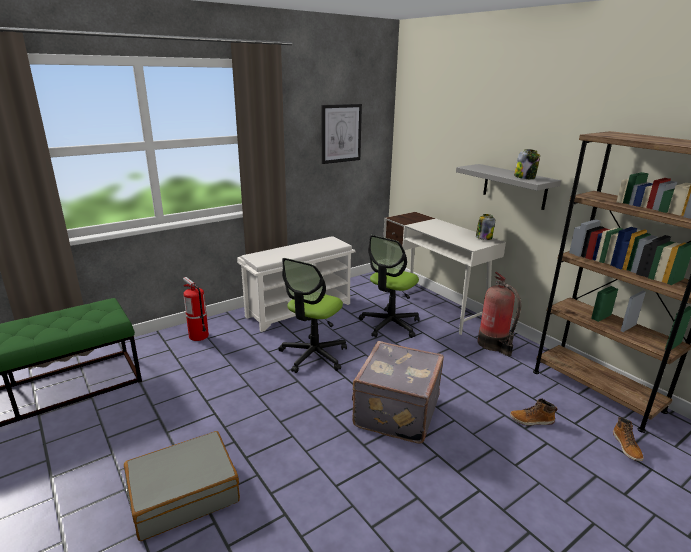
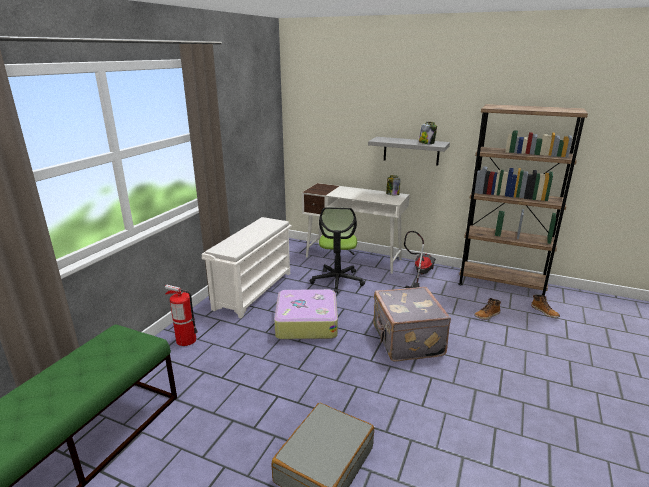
camera: 30 degrees left, 0 degrees up
office chair [278,258,347,373] -> suitcase [274,289,338,339]
picture [322,104,362,164] -> none
fire extinguisher [478,272,521,356] -> vacuum cleaner [404,231,436,288]

